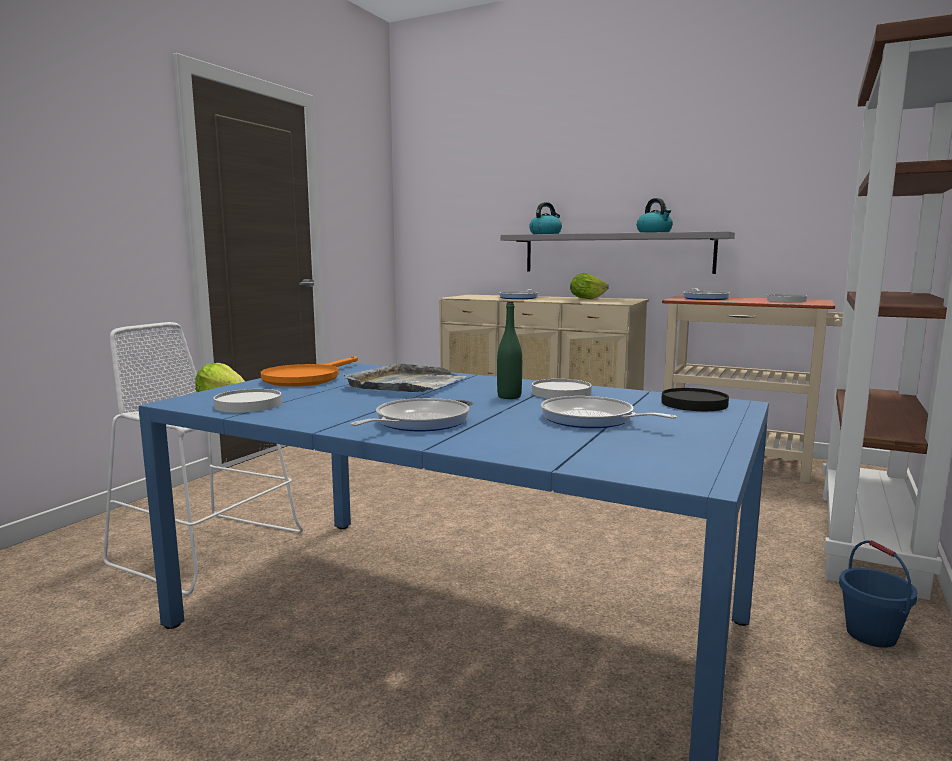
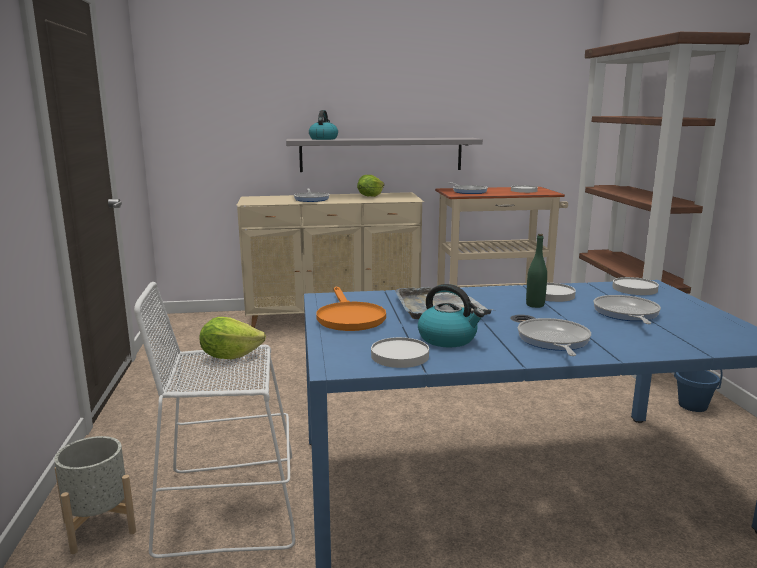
camera: 35 degrees left, 5 degrees up
frying pan [541,396,677,428] -> frying pan turned 90 degrees clockwise [593,295,661,324]
kettle [637,198,673,233] -> kettle moved to [418,284,485,347]
black plate [661,388,729,411] -> white plate [612,277,659,295]
none -> grey planter [54,436,136,554]

